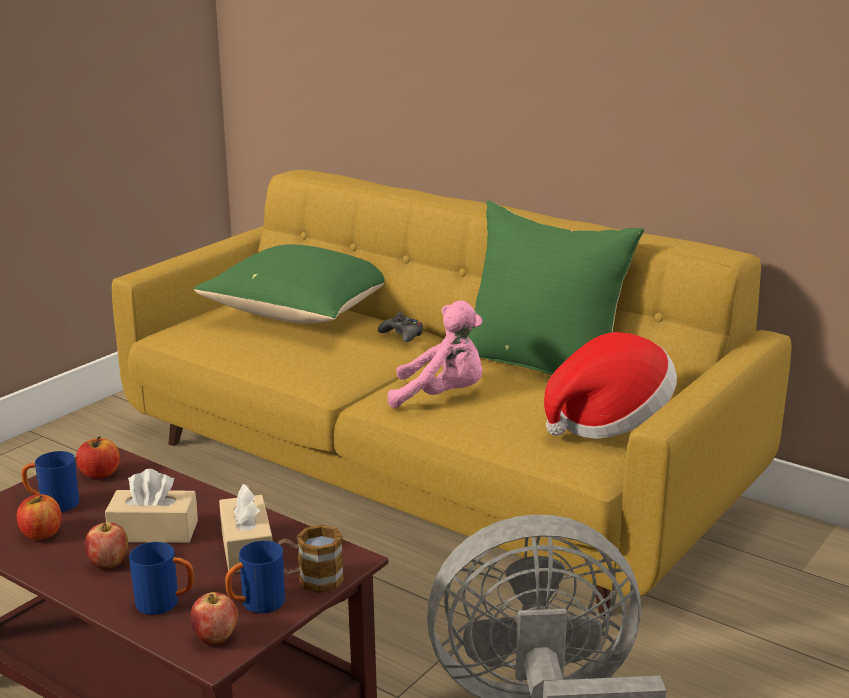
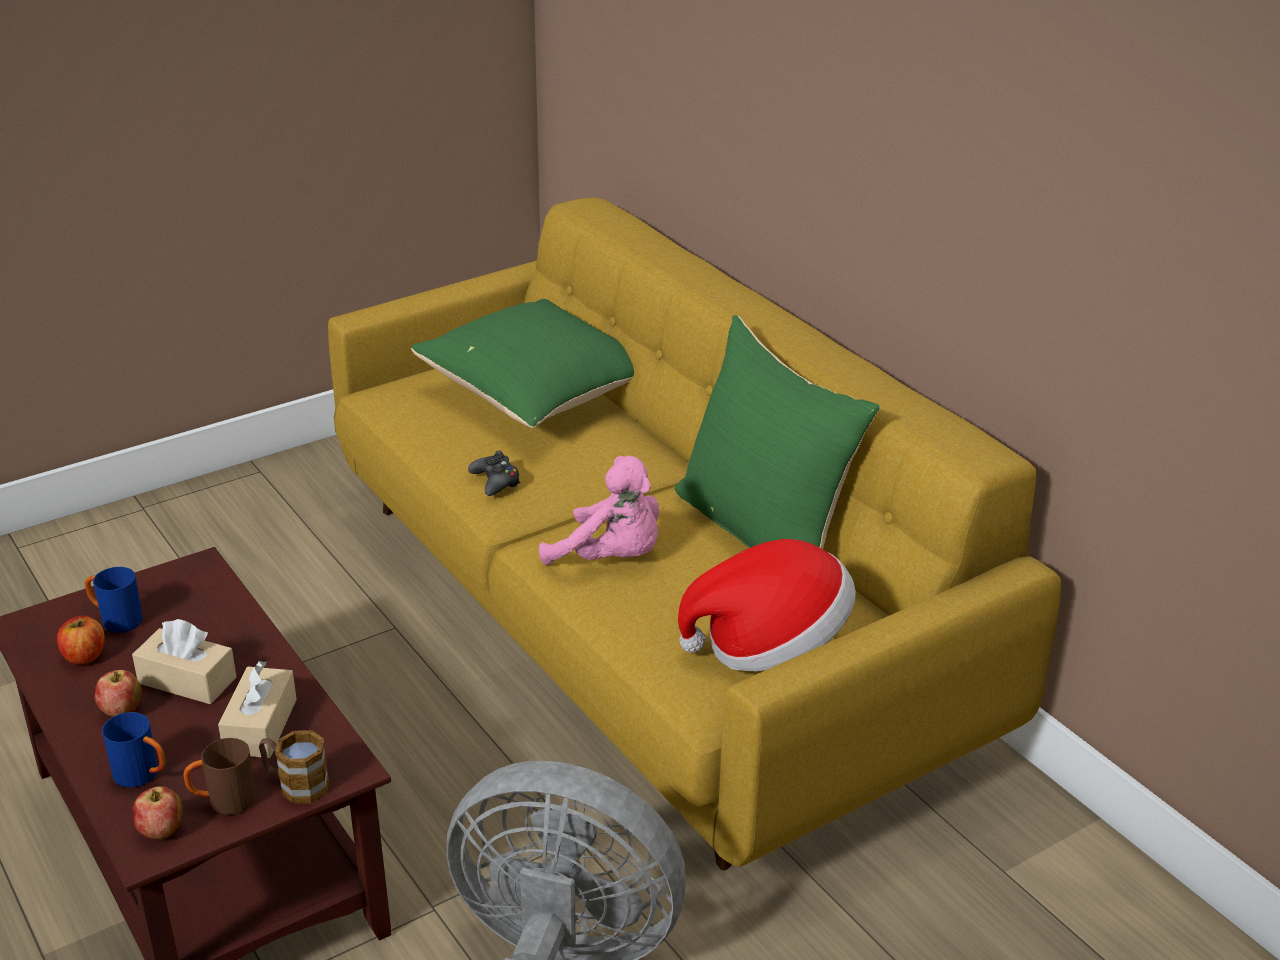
camera: 20 degrees right, 10 degrees up
apple [76,436,120,479] -> none
blue mug [225,541,285,613] -> brown mug [184,738,256,815]
black game controller [378,312,423,342] -> black game controller moved to [468,451,520,496]

